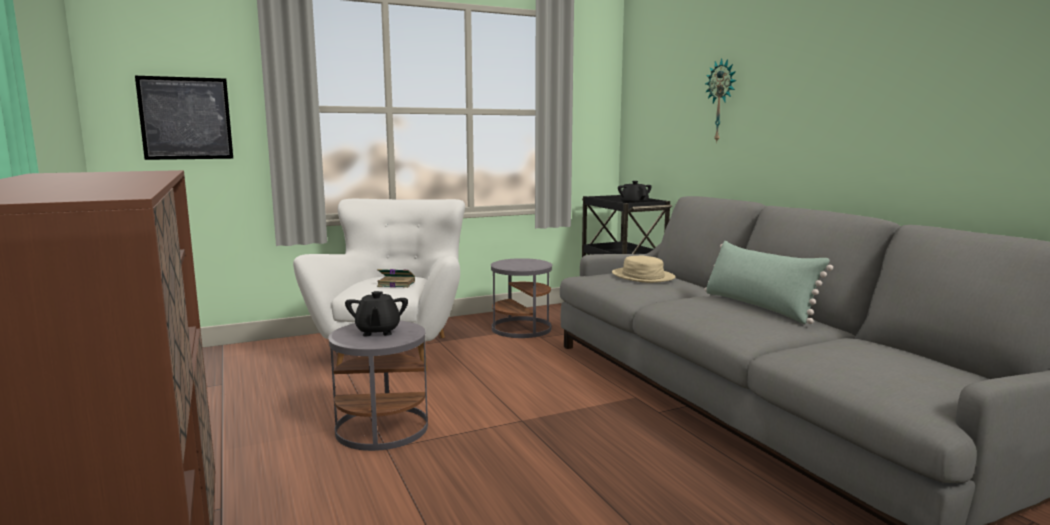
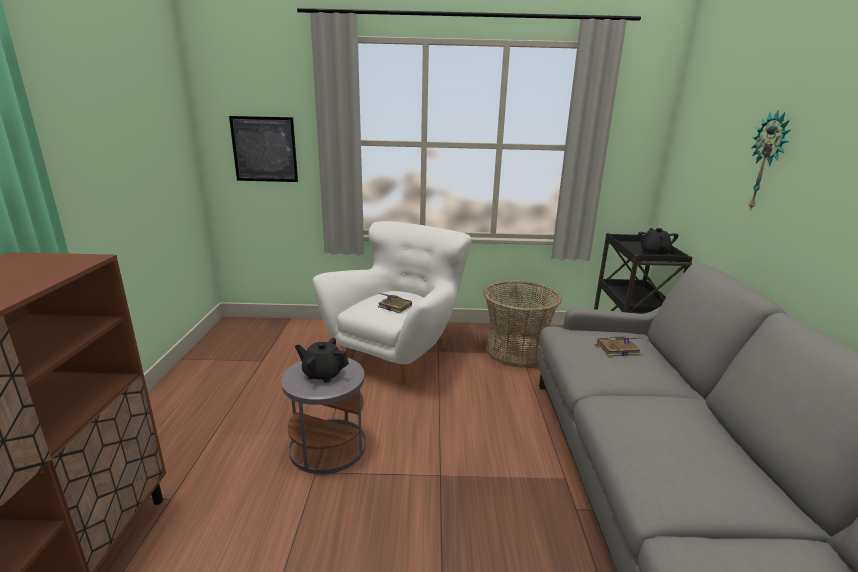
camera: 25 degrees right, 10 degrees up
black teapot [345,291,408,336] -> black teapot turned 90 degrees clockwise [295,338,349,383]
grey side table [491,258,552,338] -> basket [483,280,562,368]
beige hat [612,256,675,283] -> book [593,336,642,357]
green pillow [704,241,833,324] -> none

